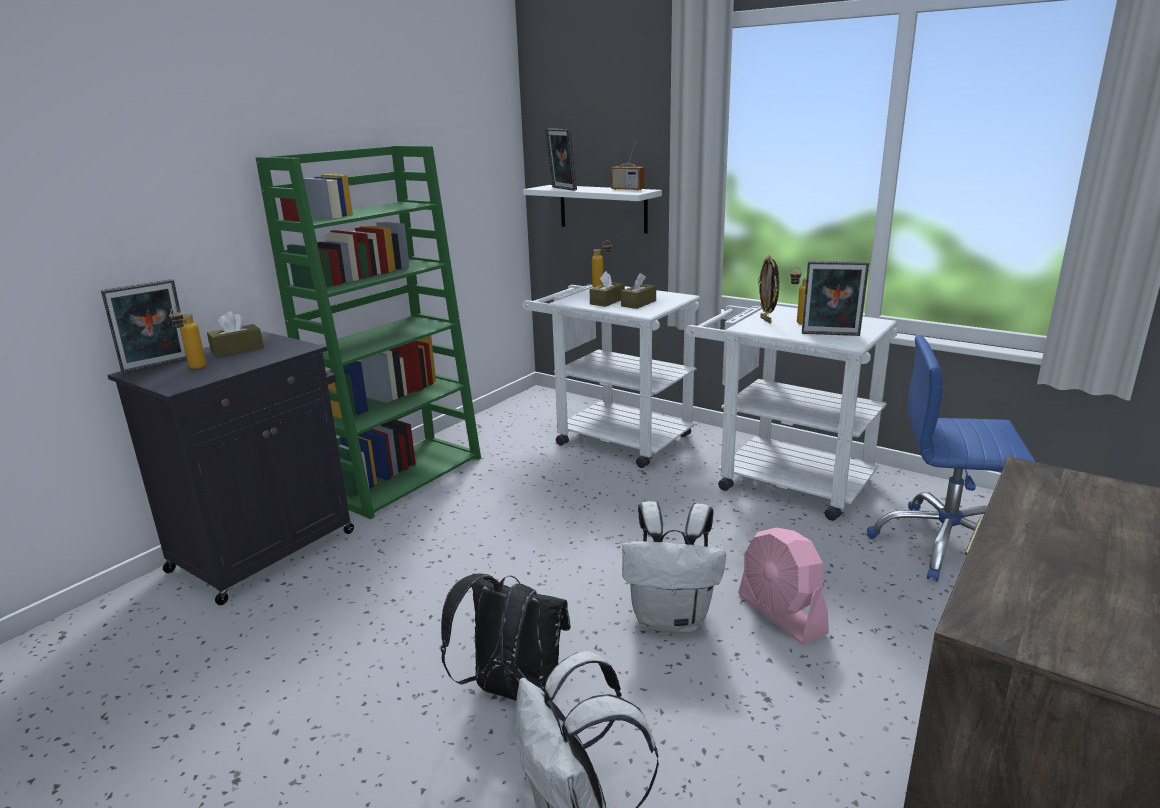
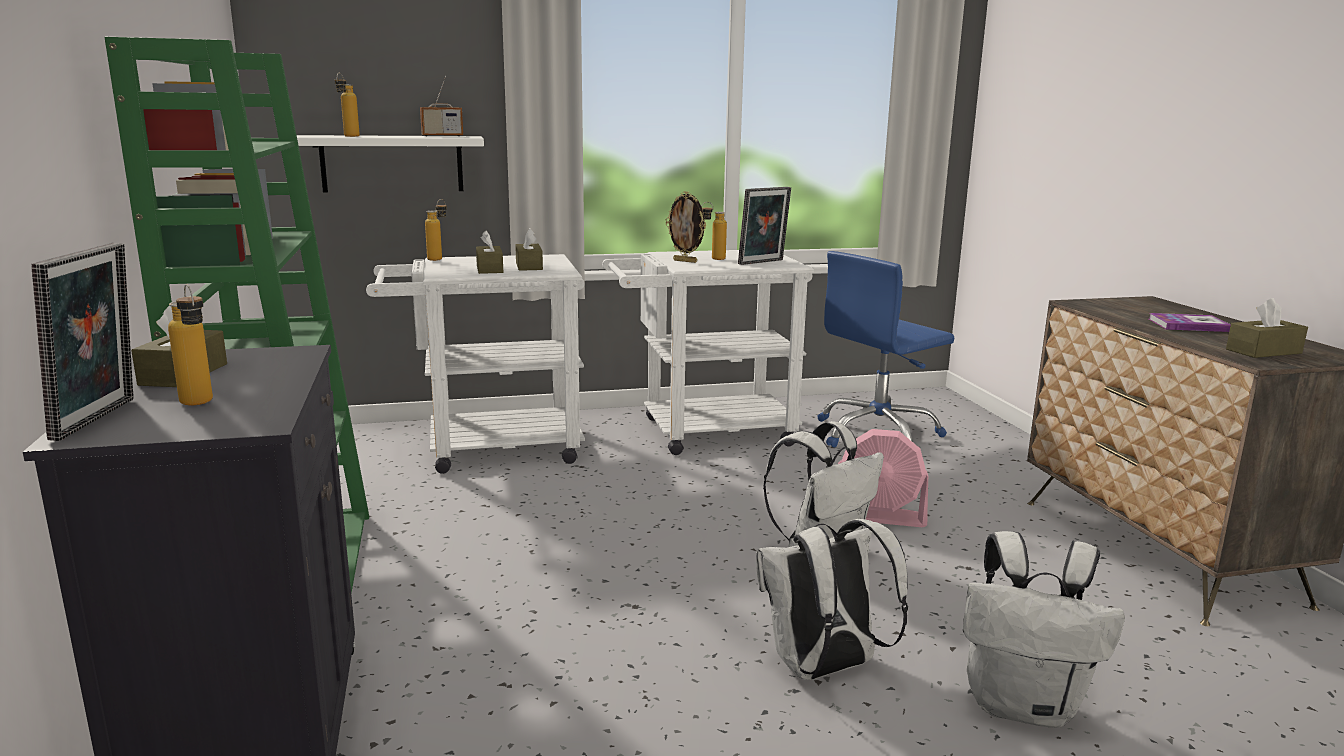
camera: 50 degrees left, 5 degrees down
black backpack [441,574,570,701] -> white backpack [756,519,908,680]
picture frame [545,129,577,191] -> bottle [334,73,360,137]
none -> book [1149,313,1231,332]
none -> brown tissue box [1226,298,1308,358]

